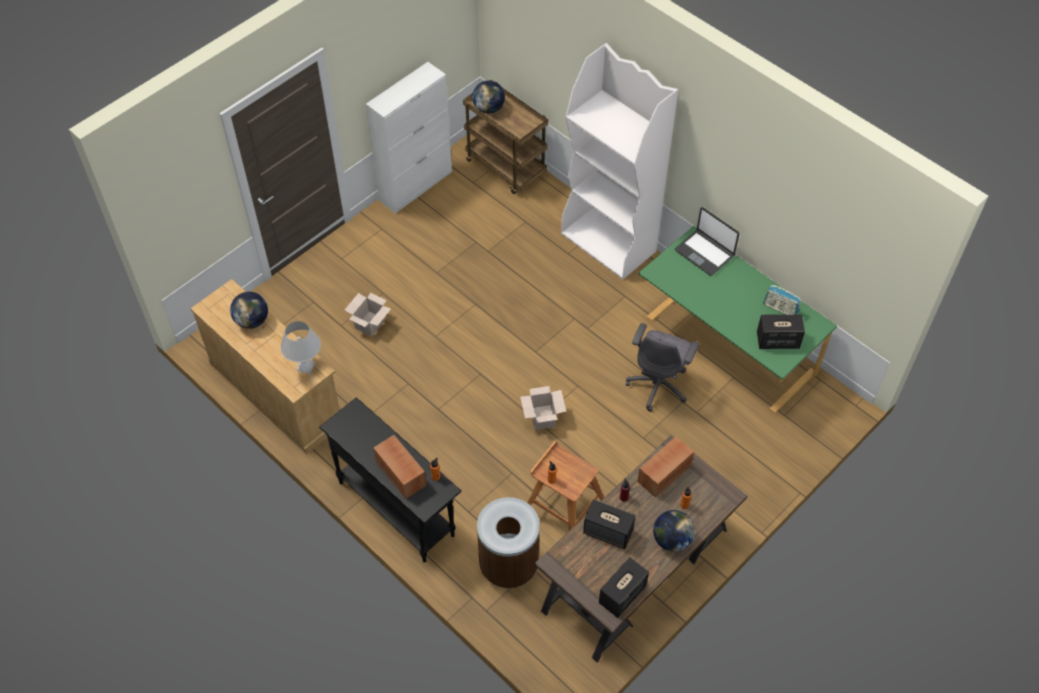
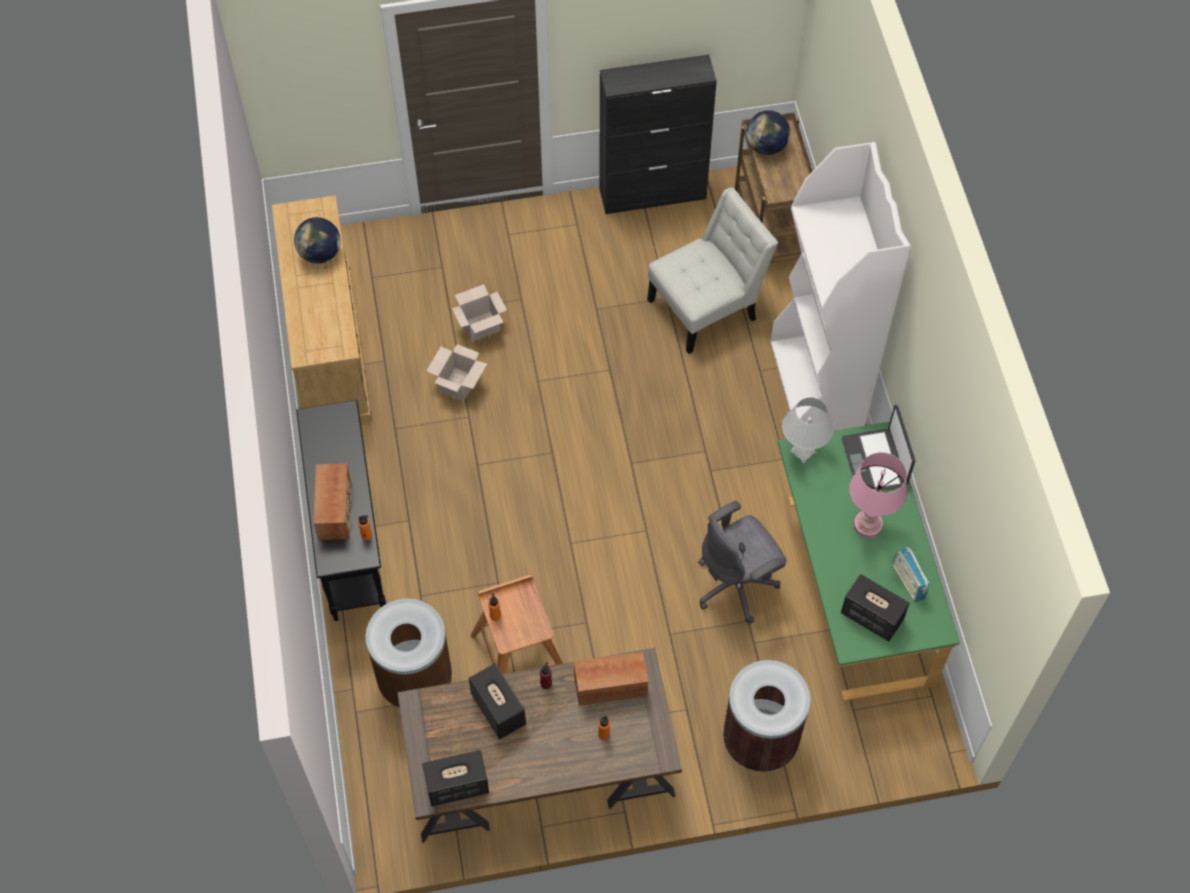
camera: 35 degrees right, 5 degrees up
white table lamp [280,321,321,375] -> white table lamp moved to [782,398,834,463]
white cabinet [366,62,452,214] -> black cabinet [599,55,717,214]
cardboard box [520,386,566,430] -> cardboard box moved to [426,344,487,402]
globe [653,510,695,552] -> none
none -> white chair [647,187,778,354]
none -> brown trash can [723,660,810,772]
none -> pink table lamp [849,452,907,538]

